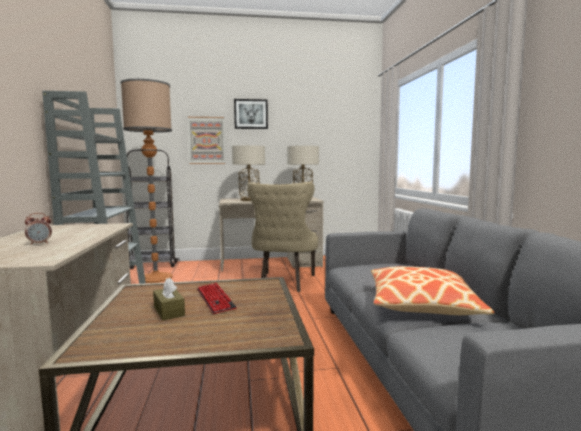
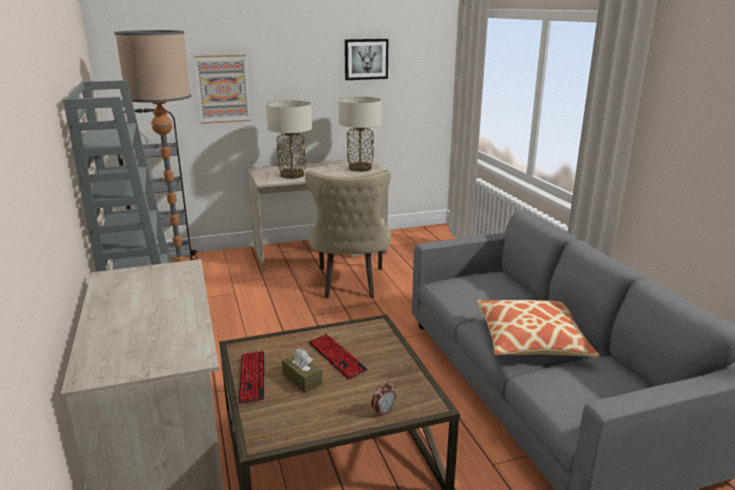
camera: 10 degrees left, 15 degrees up
alarm clock [25,213,52,245] -> alarm clock moved to [371,380,396,416]
picture [234,99,268,129] -> picture moved to [345,39,388,80]
none -> keyboard [238,350,264,404]

